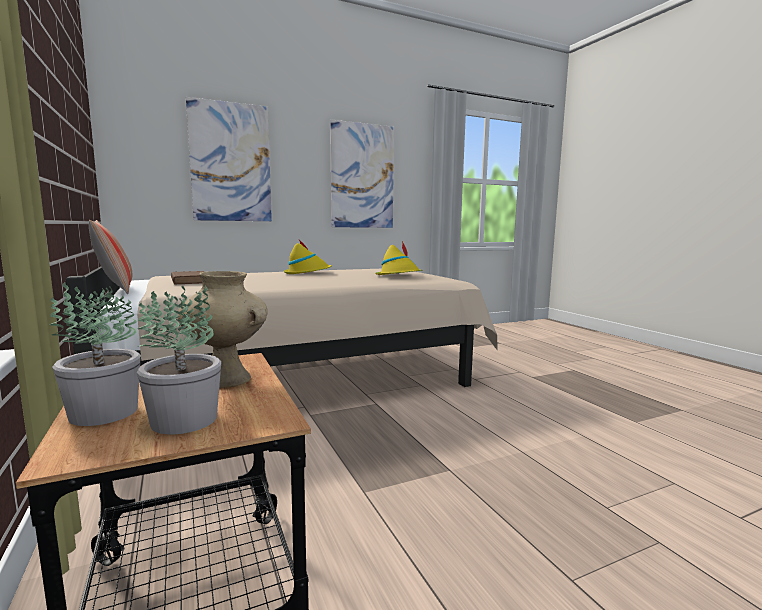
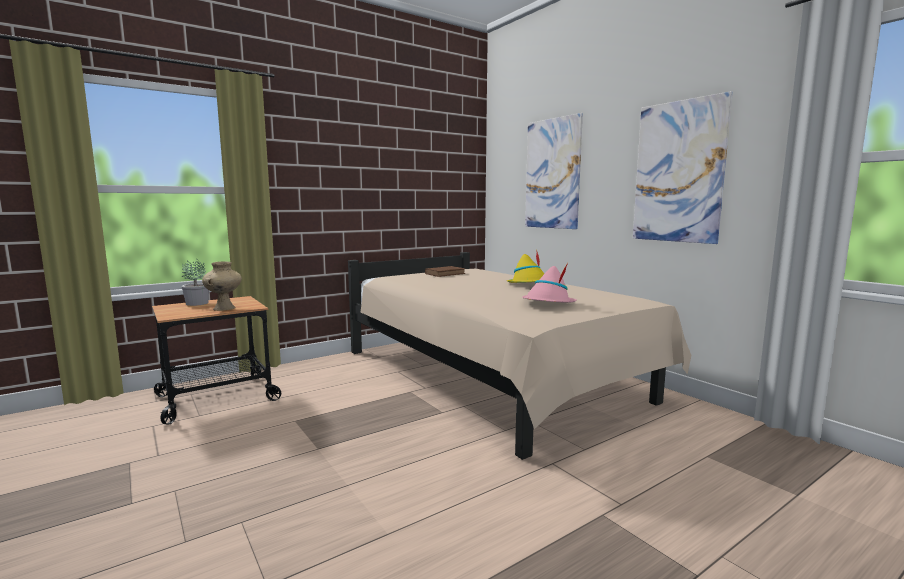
camera: 80 degrees right, 0 degrees up
pillow [89,220,132,294] -> none
potted plant [137,286,221,435] -> none
yellow hat [375,241,422,275] -> pink hat [522,263,577,303]

